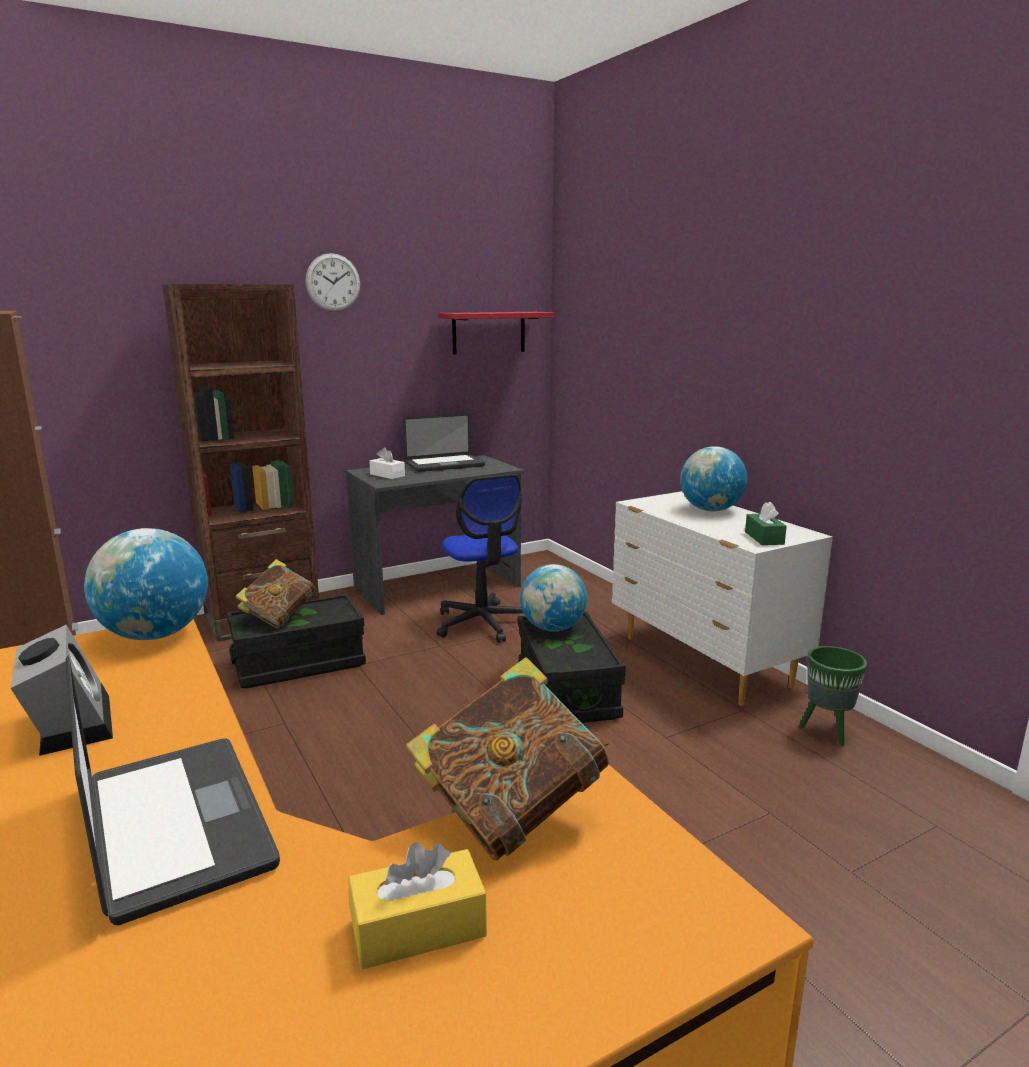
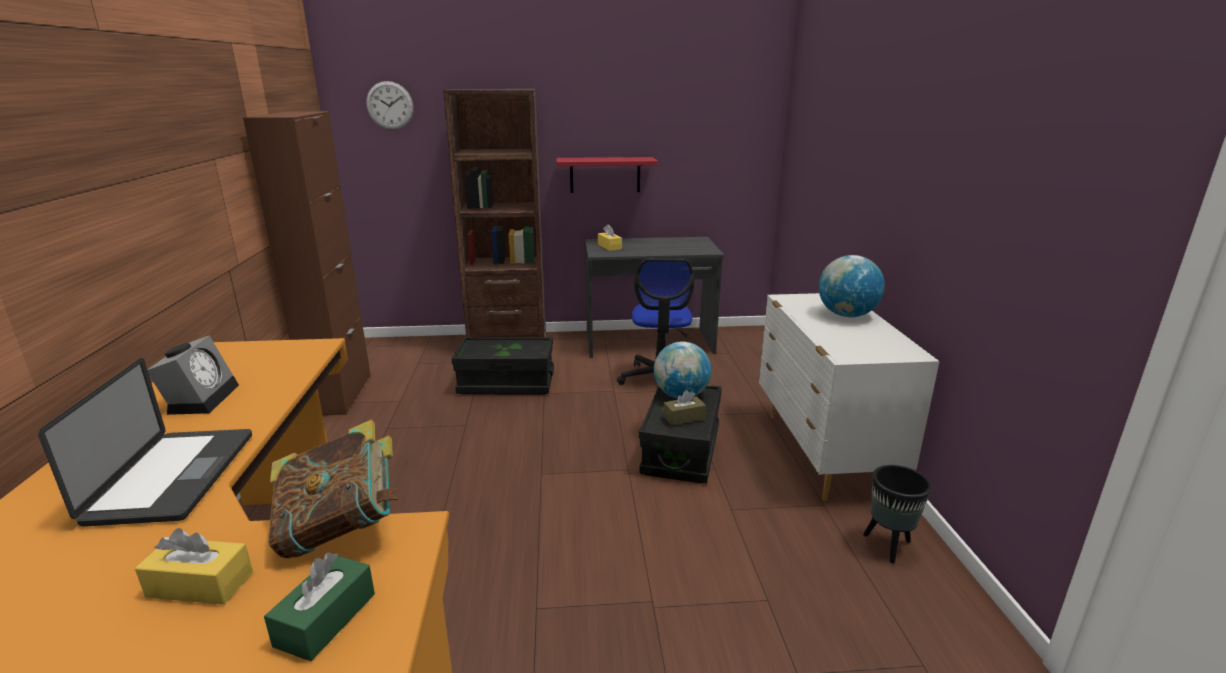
camera: 25 degrees right, 5 degrees up
globe [84,528,208,640] -> none
book [236,559,315,629] -> none
wall clock [305,253,360,312] -> wall clock moved to [366,81,413,130]
white tissue box [369,448,405,479] -> yellow tissue box [598,224,622,251]
laptop [403,413,485,472] -> none
red shelf [438,312,555,355] -> red shelf moved to [557,157,658,193]
green tissue box [745,501,787,545] -> green tissue box moved to [264,552,375,661]
green planter [799,646,867,746] -> black planter [863,465,932,563]
none -> brown tissue box [663,390,706,426]

